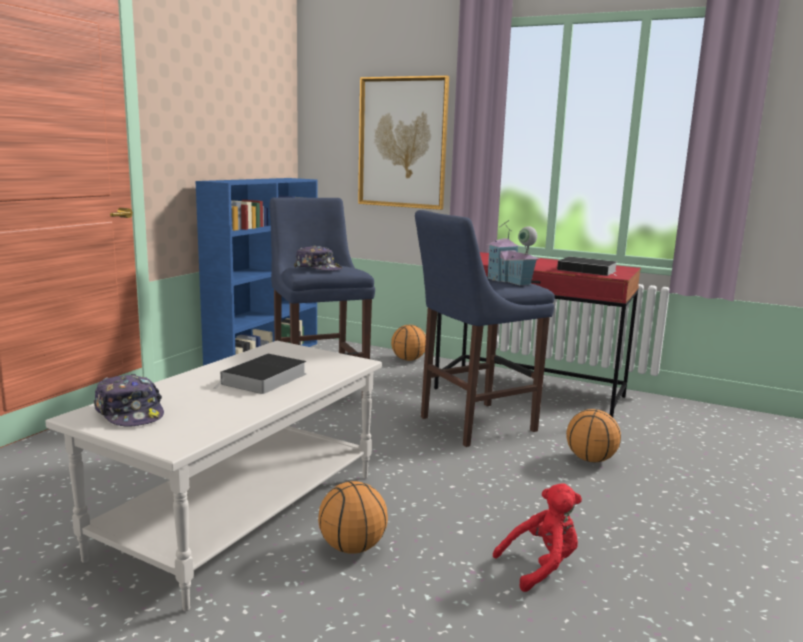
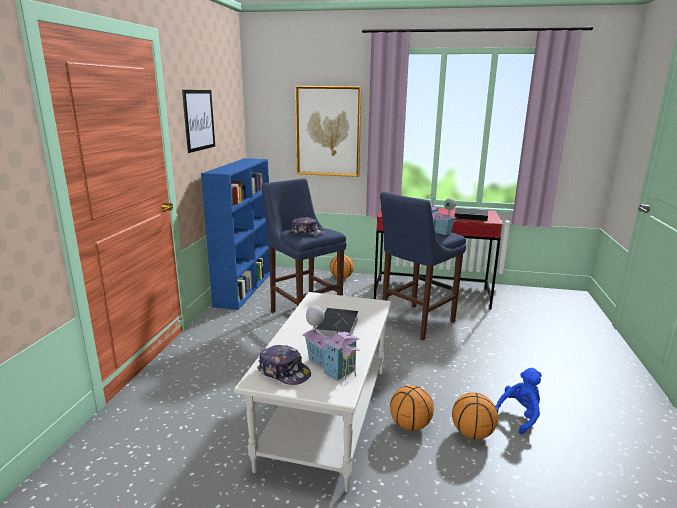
camera: 15 degrees left, 5 degrees up
red plush toy [493,483,582,592] -> blue plush toy [495,368,542,434]
basketball [566,409,621,462] -> basketball moved to [452,392,498,440]
none -> picture [182,90,215,153]
none -> toy house [303,306,360,381]

